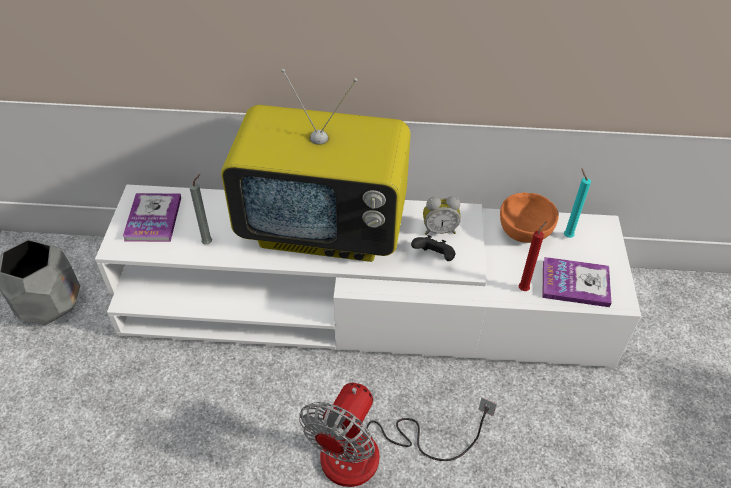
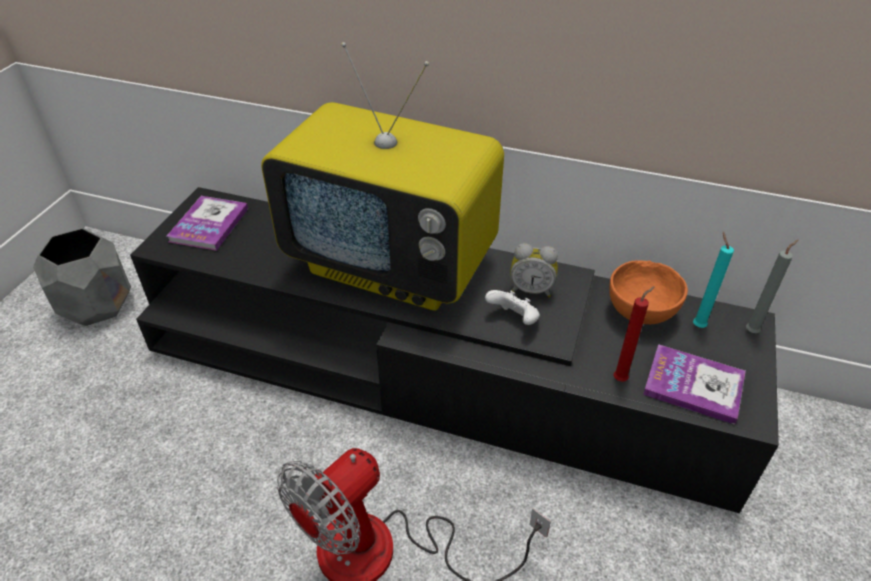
camera: 15 degrees right, 5 degrees down
white tv stand [95,184,641,367] -> black tv stand [130,187,779,513]
grey candle [189,174,212,244] -> grey candle moved to [746,240,798,333]
black game controller [411,235,455,261] -> white game controller [485,290,540,325]

